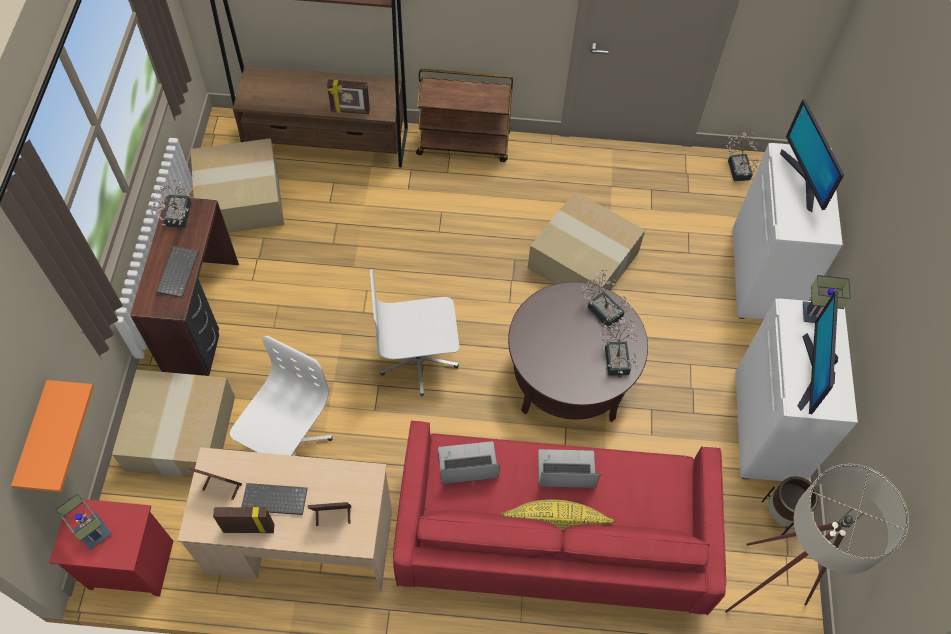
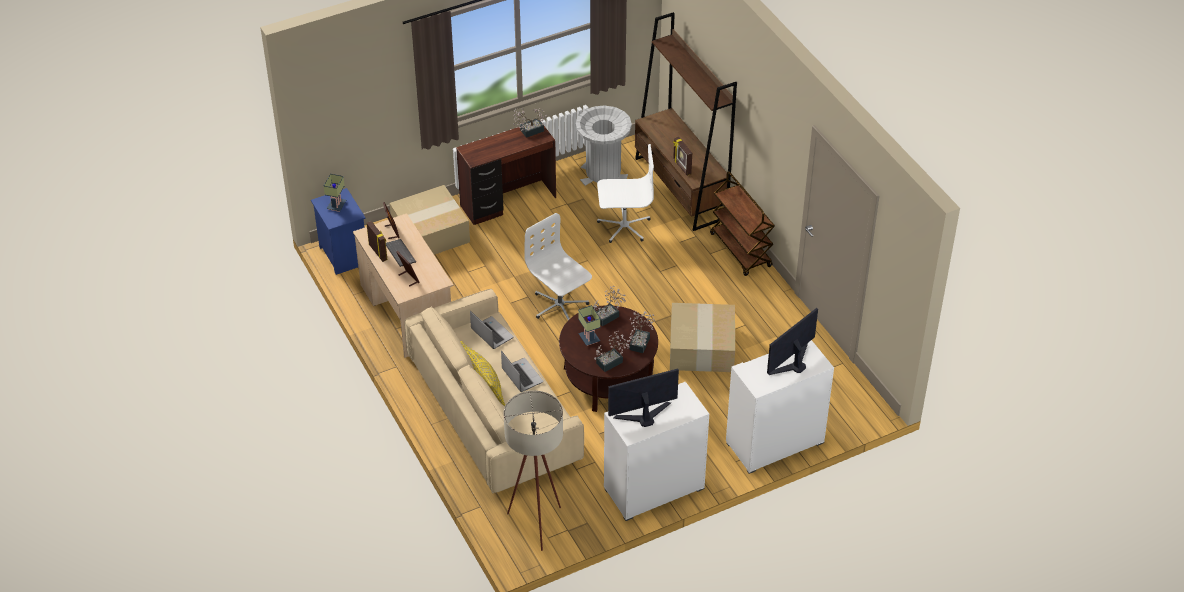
camera: 60 degrees right, 15 degrees down
orange shelf [11,380,94,492] -> none
red nightstand [49,498,173,596] -> blue nightstand [311,188,366,275]
keyboard [156,246,199,298] -> none
cardboard box [190,138,284,233] -> grey trash can [576,105,632,186]
white office chair [230,336,332,456] -> white office chair moved to [597,144,654,243]
red sofa [393,420,726,615] -> beige sofa [404,289,584,493]
potted plant [726,133,758,181] -> potted plant moved to [593,286,626,326]
brown planter [762,476,819,535] -> none
table lamp [803,275,851,323] -> table lamp moved to [578,305,600,346]

